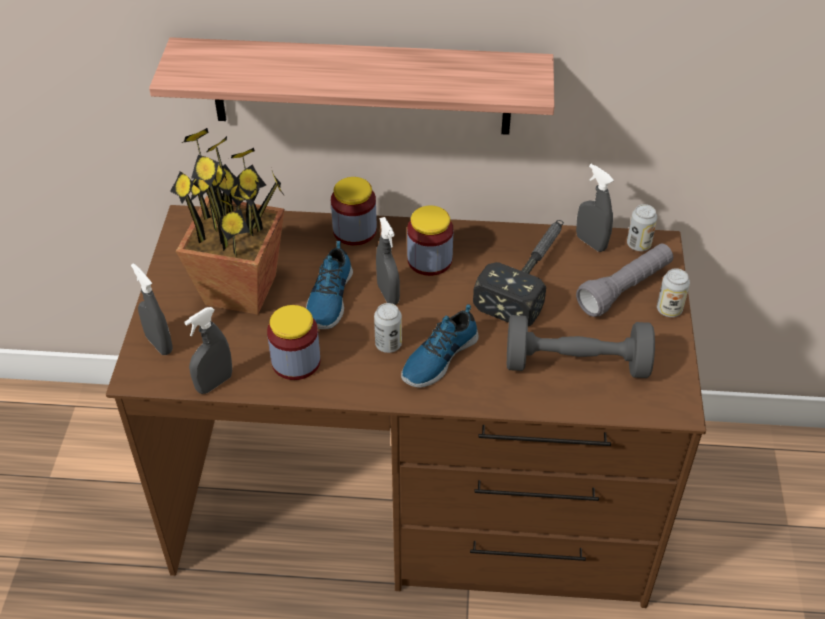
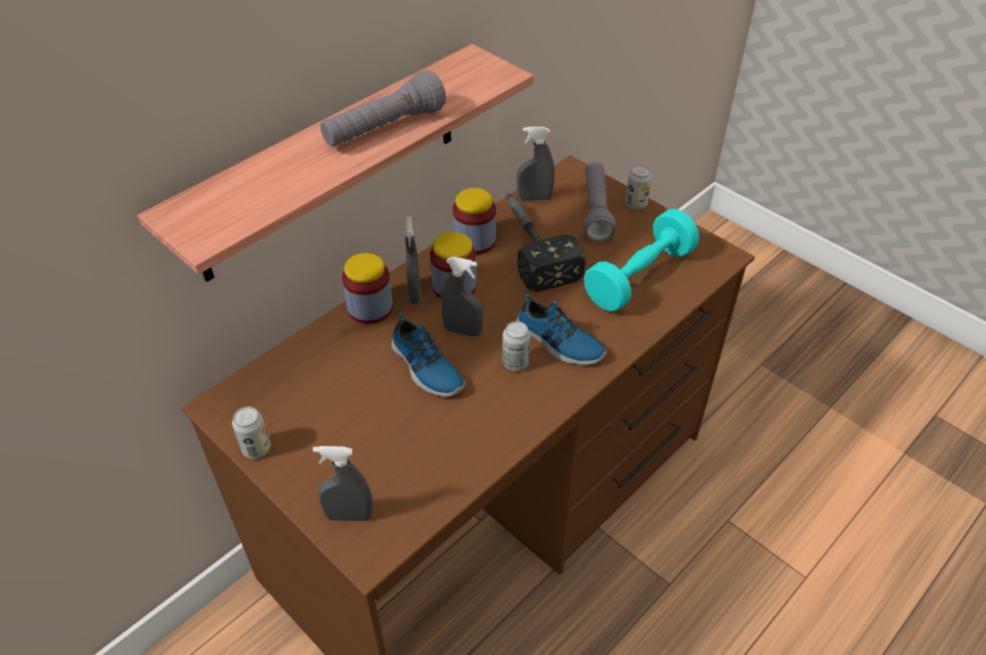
camera: 50 degrees left, 0 degrees up
potted plant [170,128,284,315] -> none
grey spray bottle [184,307,232,394] -> grey spray bottle moved to [405,216,420,304]
jar [267,305,320,380] -> jar moved to [453,188,496,255]
shoe [401,304,479,388] -> shoe turned 45 degrees counterclockwise [516,294,607,365]
grey dumbbell [507,315,655,378] -> turquoise dumbbell [584,209,699,312]
can [627,204,657,251] -> can moved to [232,407,271,459]
none -> grey flashlight [320,71,446,147]

